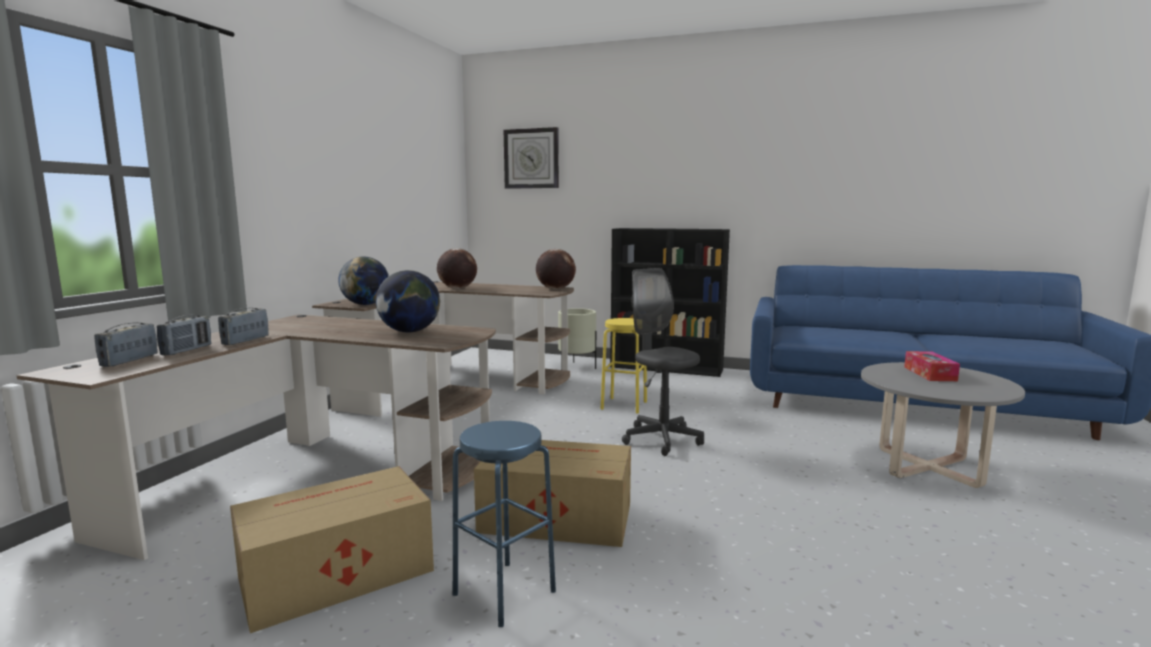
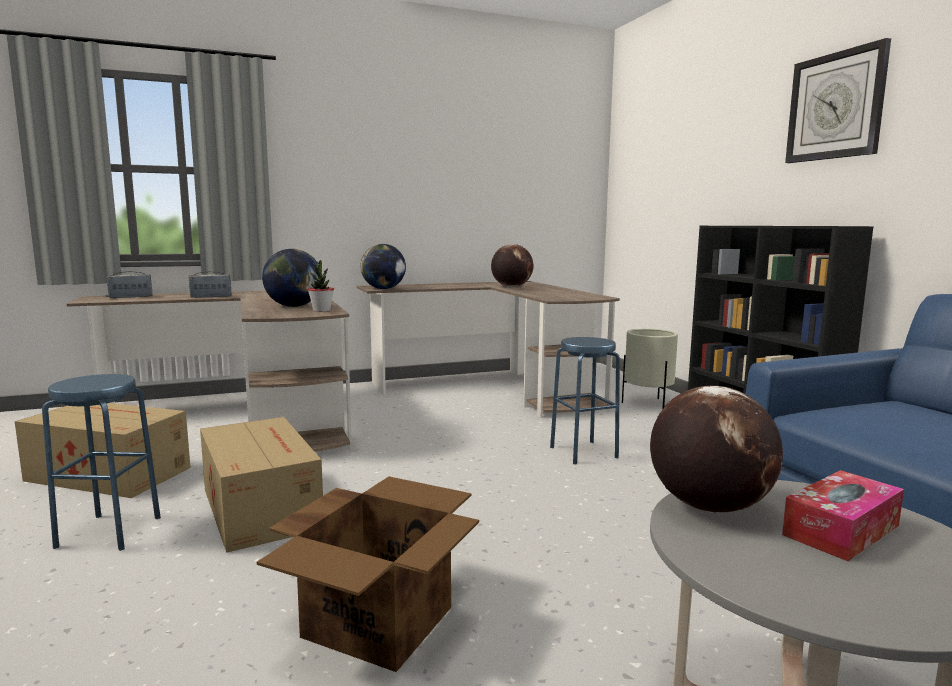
camera: 50 degrees right, 0 degrees up
radio [157,315,211,355] -> none
wall clock [504,127,559,189] -> wall clock moved to [785,38,891,163]
globe [536,249,576,289] -> globe moved to [650,386,783,513]
yellow stool [601,318,647,414] -> blue stool [550,337,620,464]
grey office chair [622,268,704,456] -> none
none -> cardboard box [257,476,479,672]
none -> potted plant [308,260,334,312]

